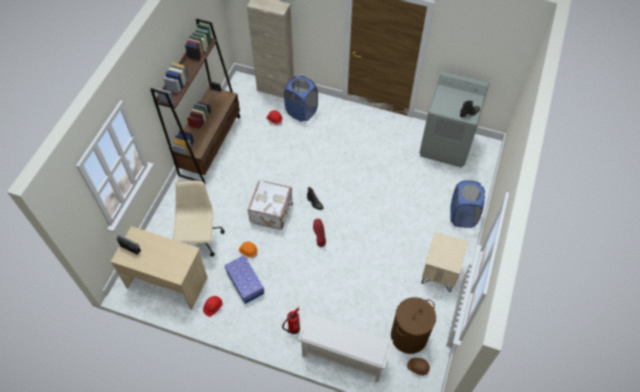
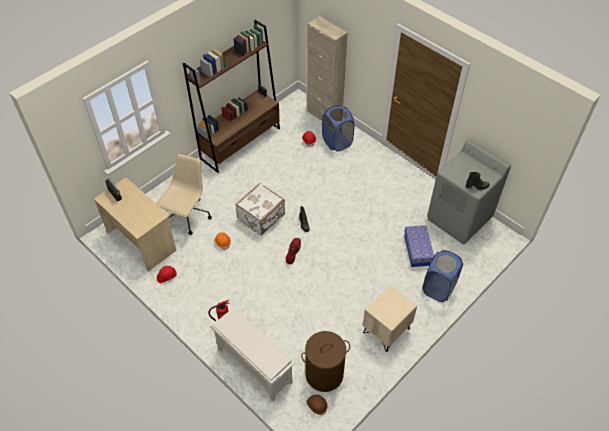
camera: 25 degrees right, 5 degrees down
storage box [224,255,264,304] -> storage box moved to [404,225,434,267]

